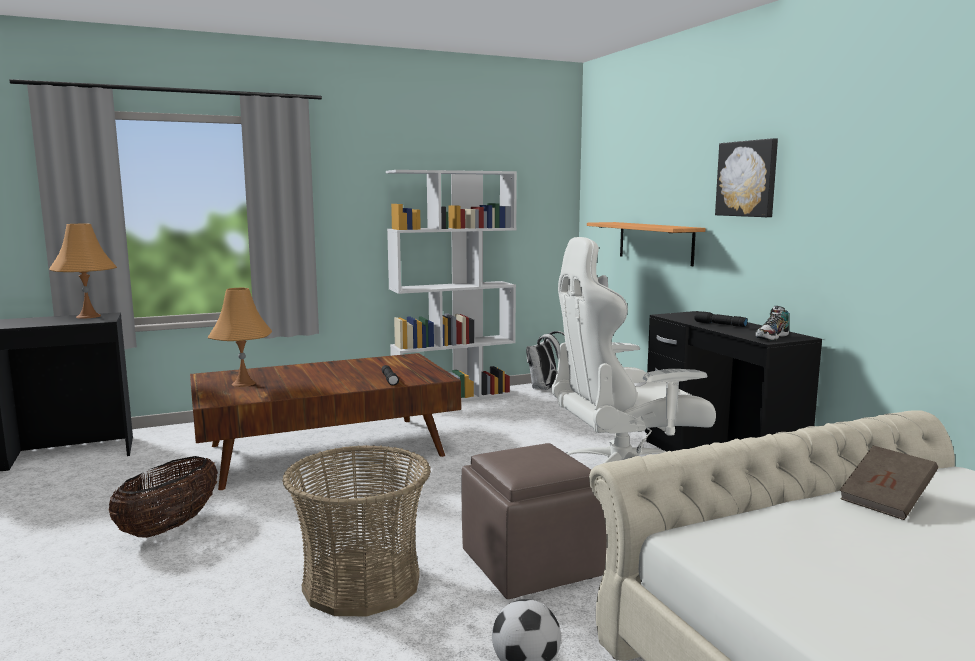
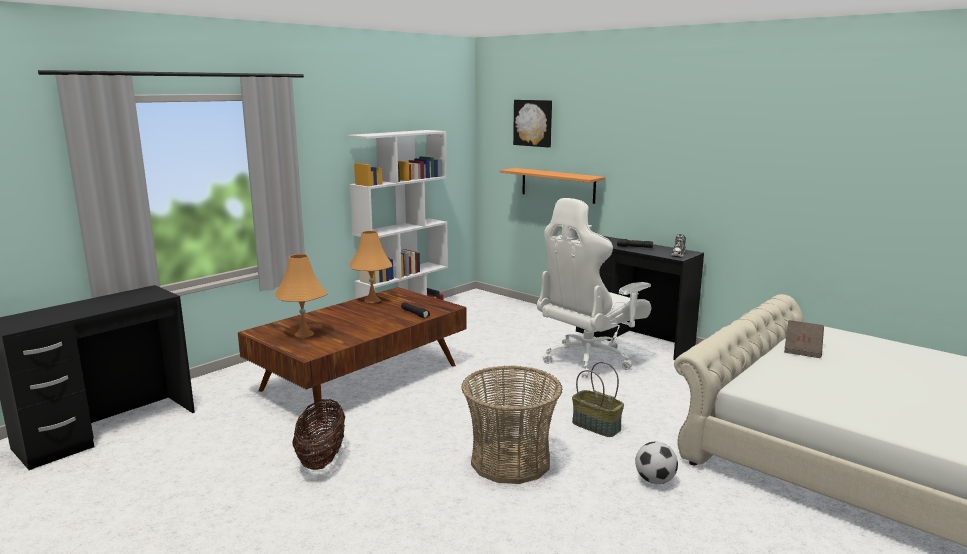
camera: 25 degrees left, 5 degrees up
orange table lamp [49,224,117,319] -> orange table lamp moved to [350,231,392,303]
brown ottoman [461,443,607,599] -> basket [572,362,624,437]
white backpack [526,331,564,390] -> none
picture [715,138,778,217] -> picture moved to [513,100,552,147]

